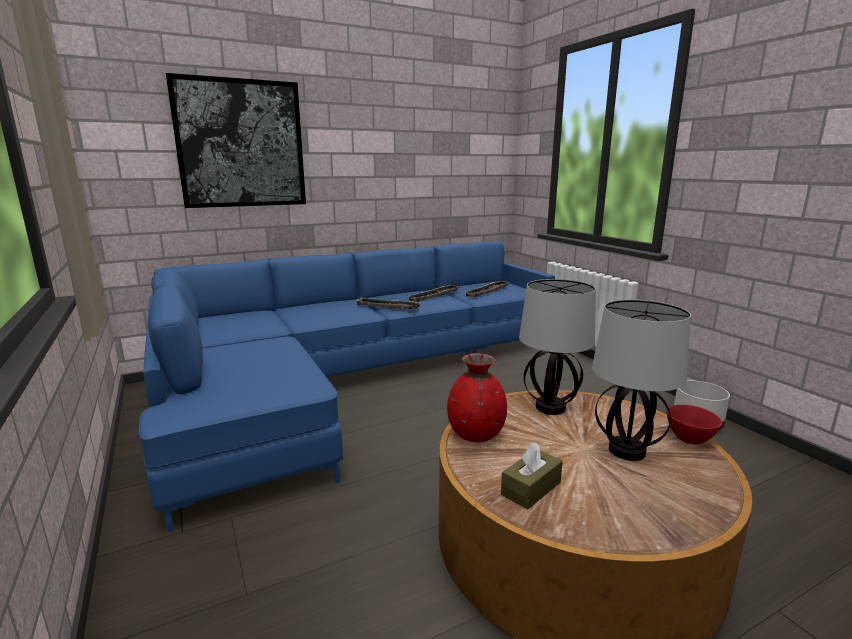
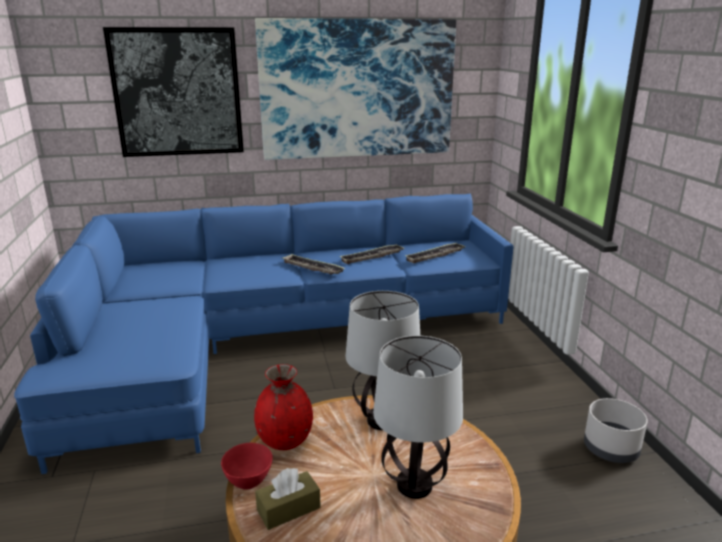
camera: 15 degrees right, 5 degrees up
red bowl [667,405,722,445] -> red bowl moved to [221,443,273,490]
none -> picture [255,18,456,160]

